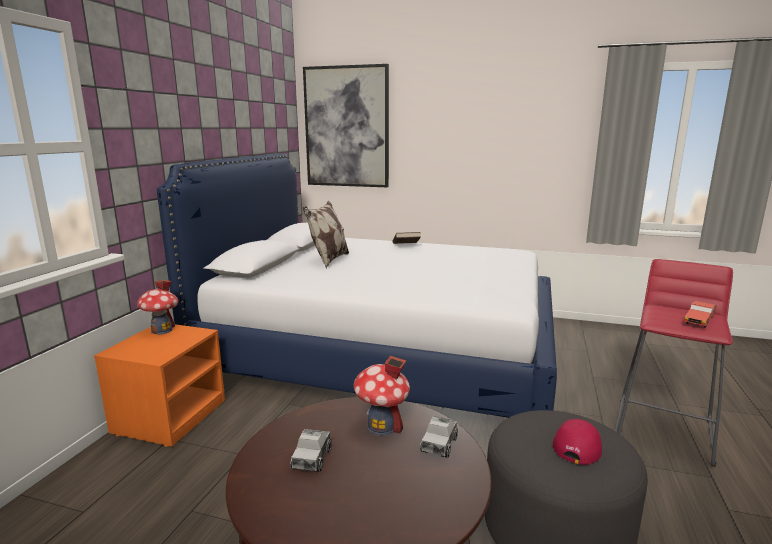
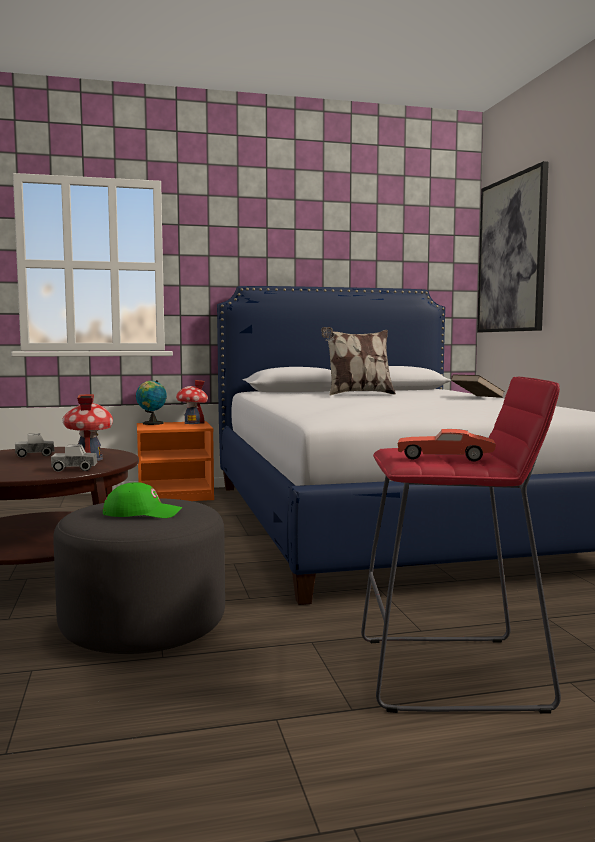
camera: 60 degrees right, 10 degrees down
red cap [553,419,602,465] -> green cap [103,482,182,518]
none -> globe [136,380,167,425]

